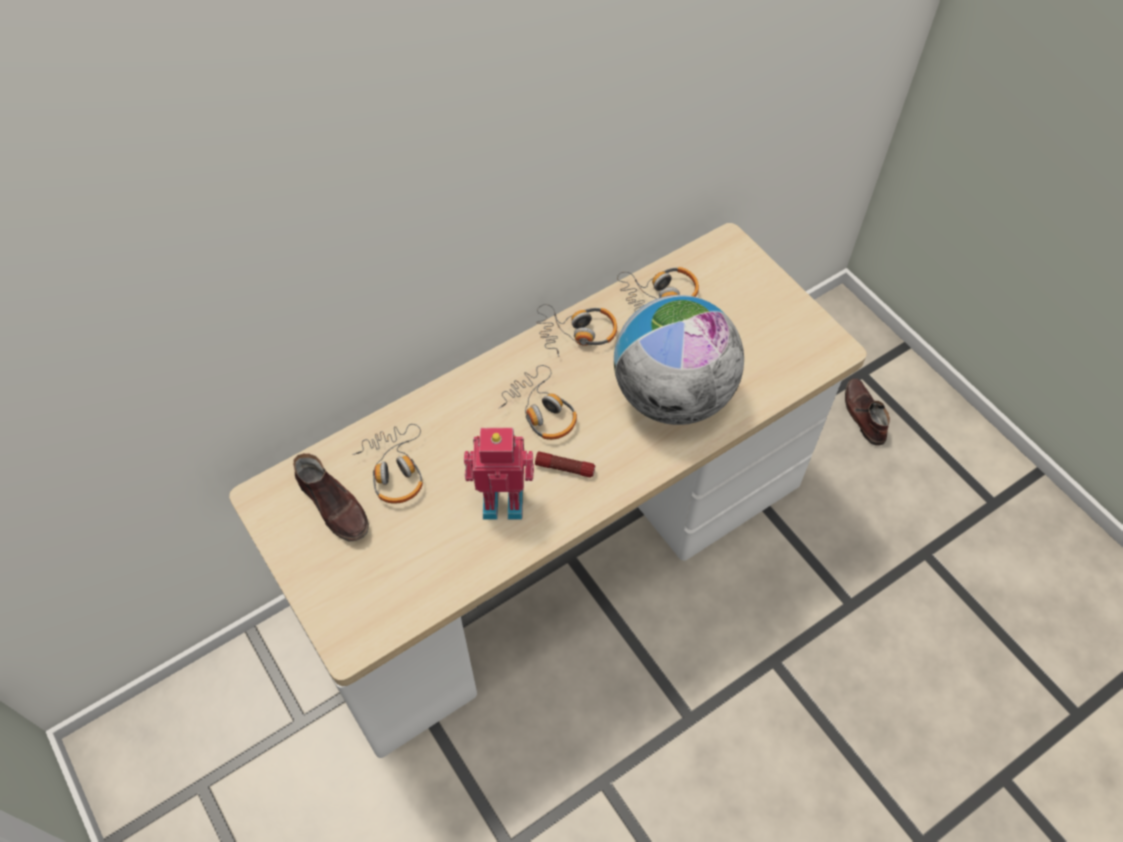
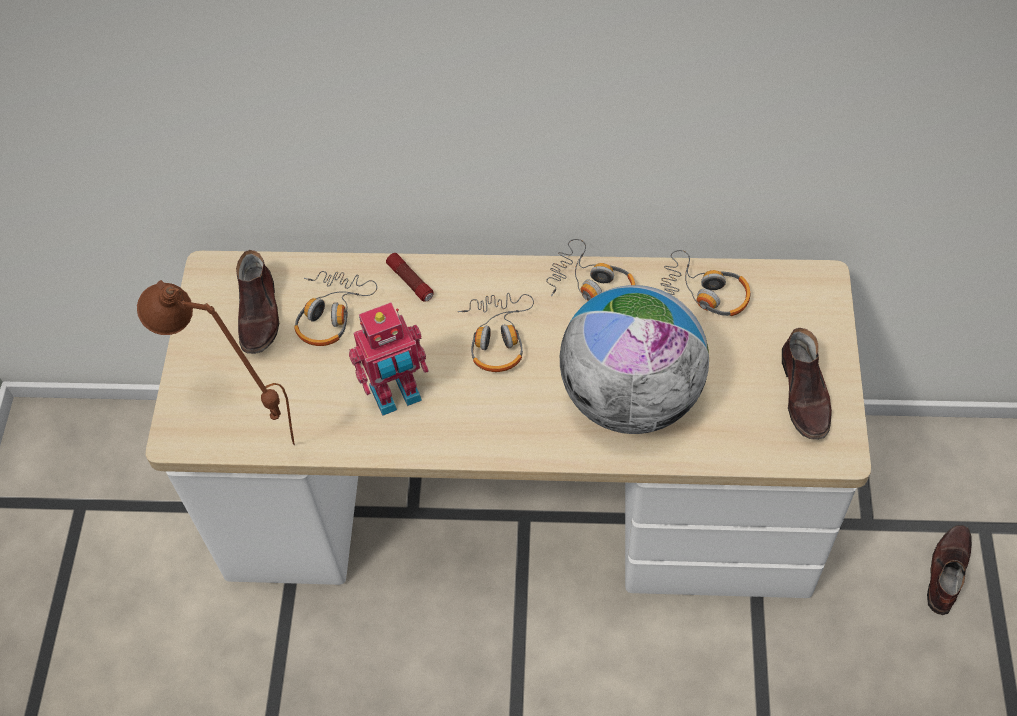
camera: 40 degrees right, 0 degrees up
toy robot [464,428,534,520] -> toy robot turned 120 degrees clockwise [349,302,429,416]
flashlight [535,451,595,478] -> flashlight moved to [386,253,433,301]
none -> brown table lamp [137,280,295,445]
none -> brown shoe [782,328,832,440]

